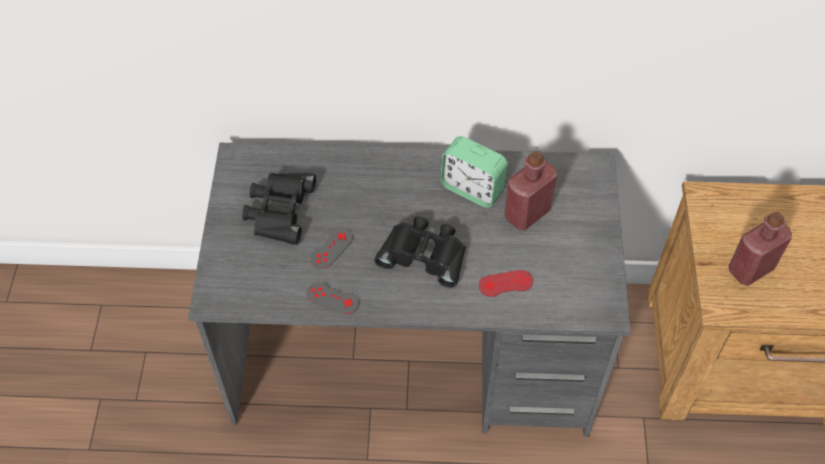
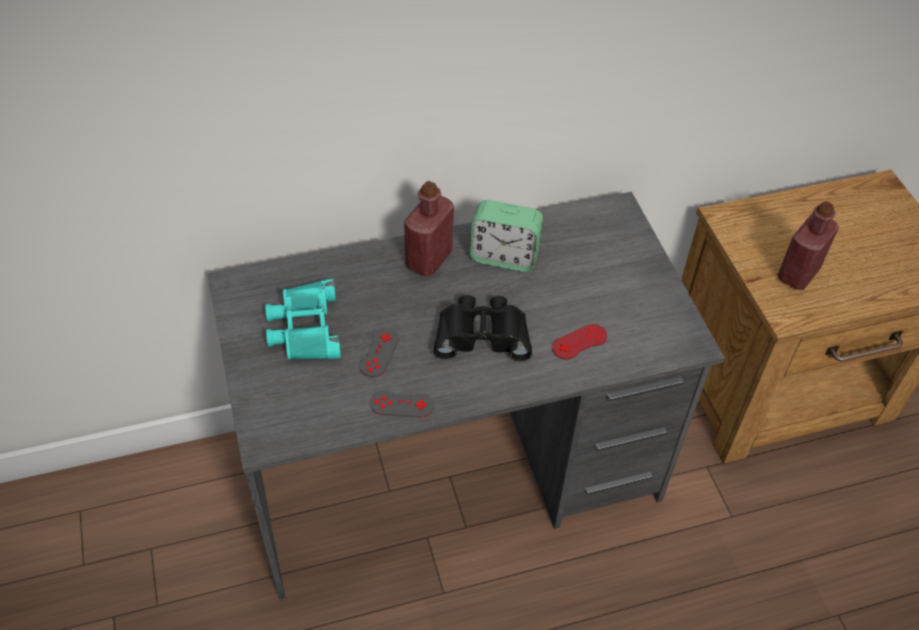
camera: 20 degrees left, 5 degrees down
black binoculars [242,173,316,245] -> turquoise binoculars [265,279,341,360]
red bottle [504,151,557,231] -> red bottle moved to [404,181,454,276]

